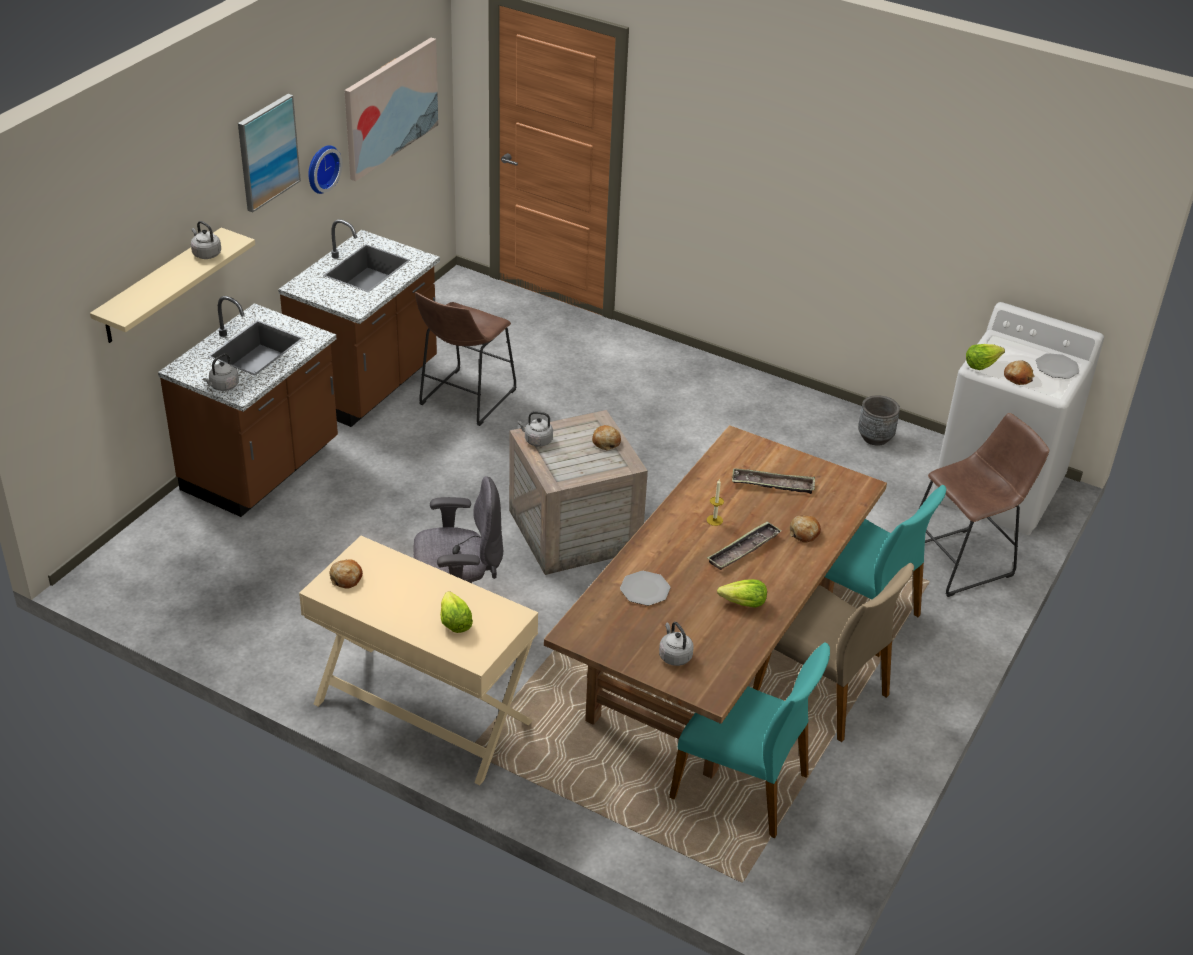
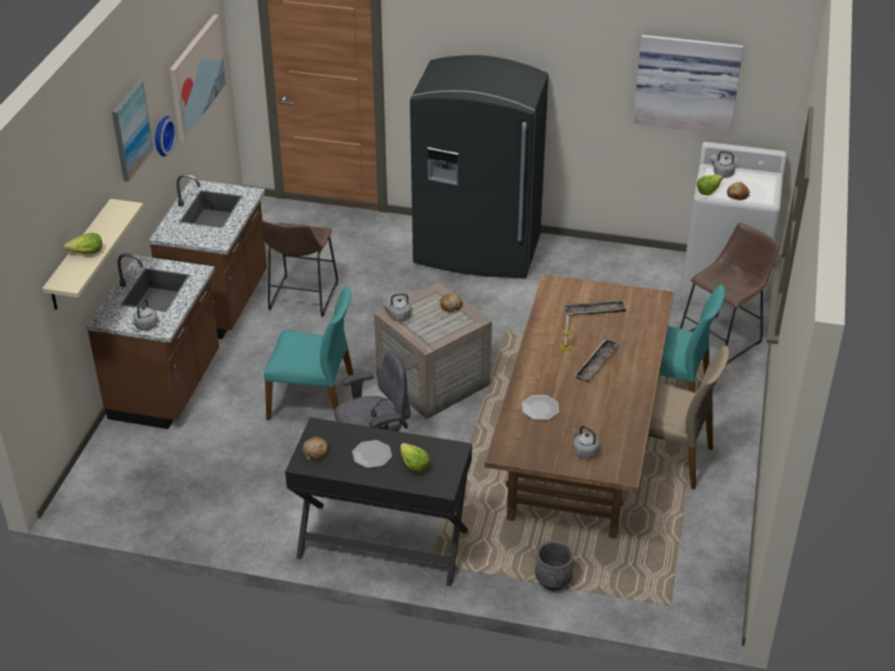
camera: 15 degrees left, 0 degrees up
grey kettle [191,221,221,259] -> grey kettle moved to [710,151,735,178]
beige desk [299,536,538,785] -> black desk [285,417,472,586]
turquoise chair [669,642,830,838] -> turquoise chair moved to [264,286,354,420]
lettuce [717,579,767,608] -> lettuce moved to [64,233,102,254]
bread [790,516,821,543] -> none
grey planter [858,395,900,446] -> grey planter moved to [535,540,574,591]
plate [1036,353,1079,379] -> plate moved to [352,440,392,468]
none -> grey fridge [410,55,548,278]
none -> picture [633,35,743,135]

